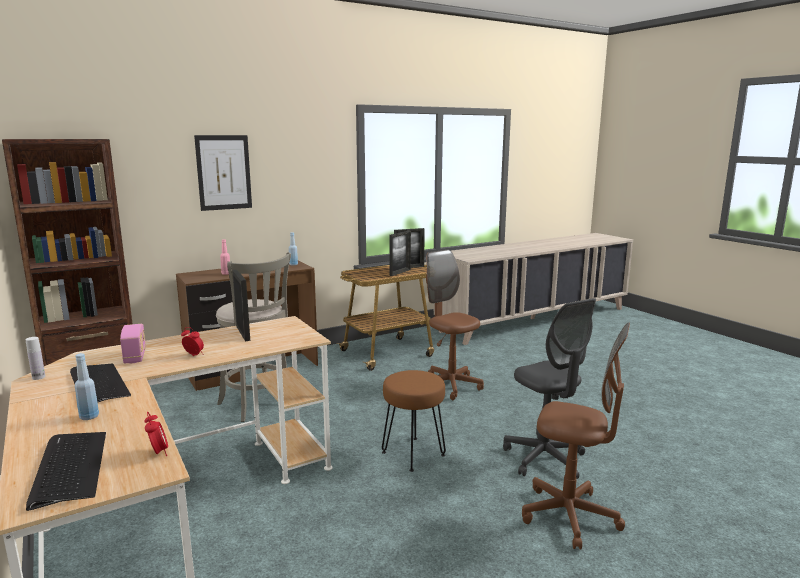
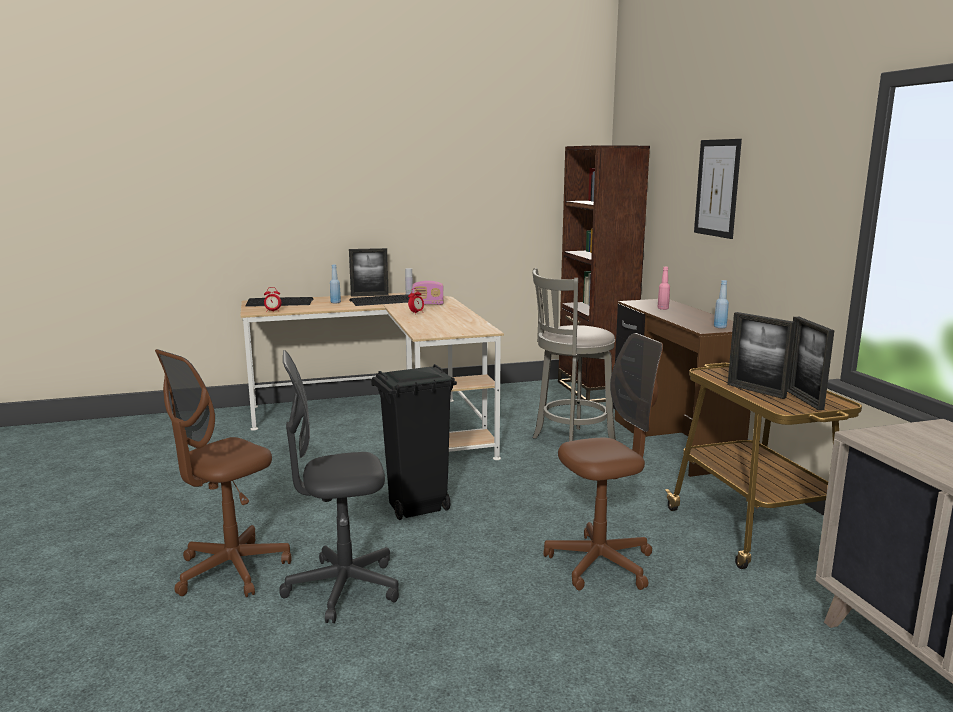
camera: 105 degrees right, 0 degrees up
picture frame [232,270,250,341] -> picture frame moved to [349,248,389,297]
brown stool [382,370,446,472] -> black trash can [371,364,457,520]

